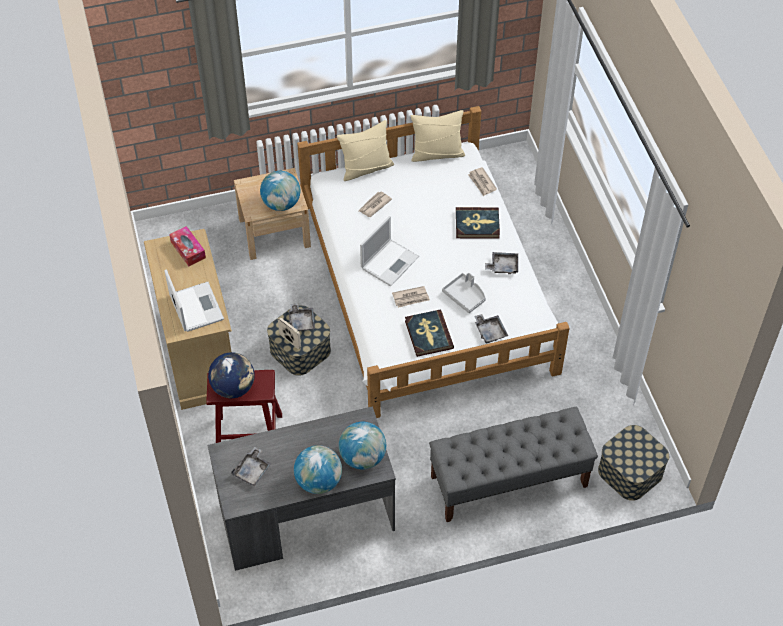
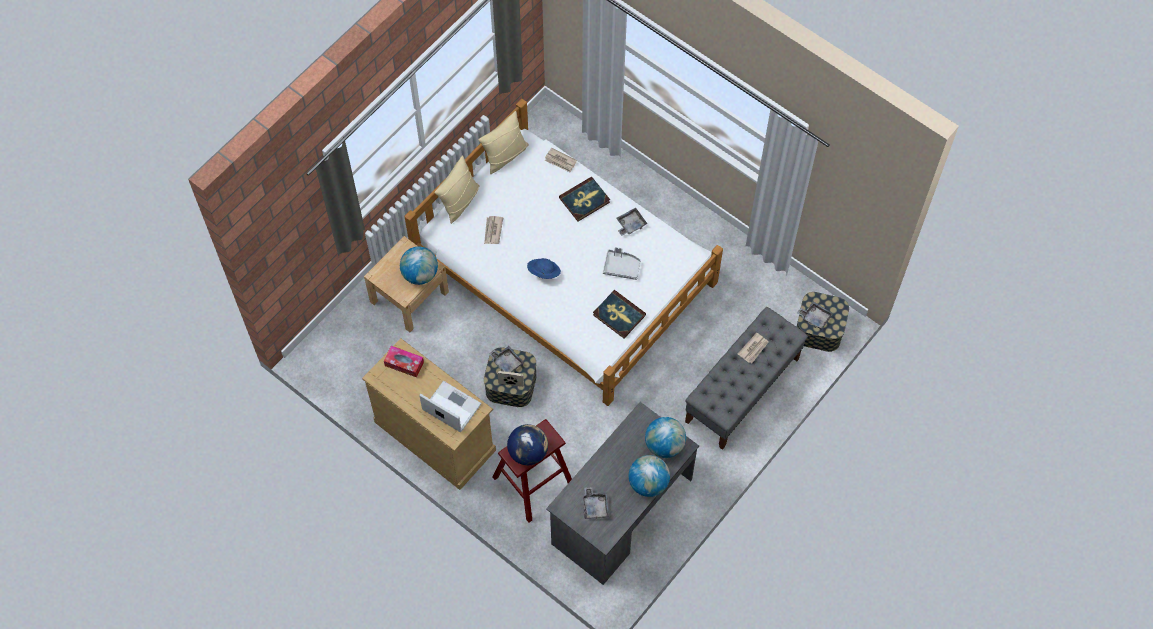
camera: 35 degrees left, 10 degrees up
laptop [360,216,419,286] -> blue hat [527,258,561,279]
newspaper [392,286,430,308] -> newspaper moved to [738,332,769,363]
grey tray [474,314,508,344] -> grey tray moved to [797,301,833,330]

